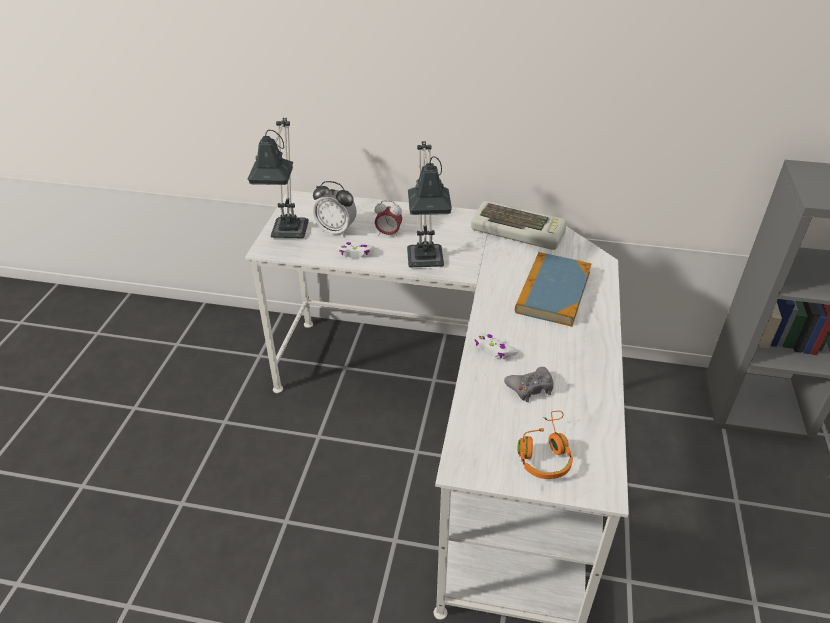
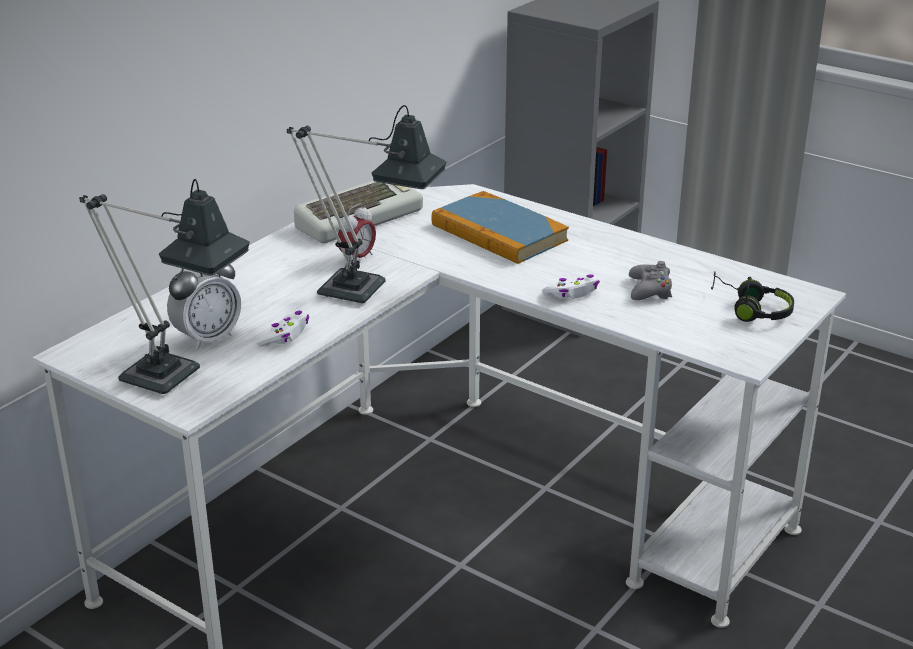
camera: 65 degrees left, 10 degrees down
alarm clock [375,200,402,237] -> alarm clock moved to [338,204,376,258]
orange headphones [517,411,573,479] -> black headphones [711,272,794,322]

